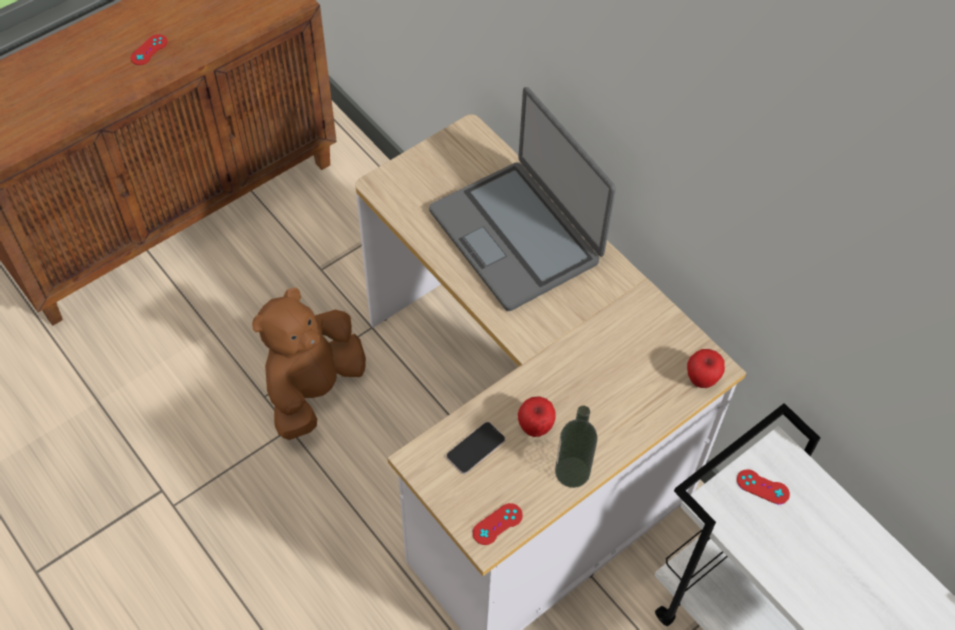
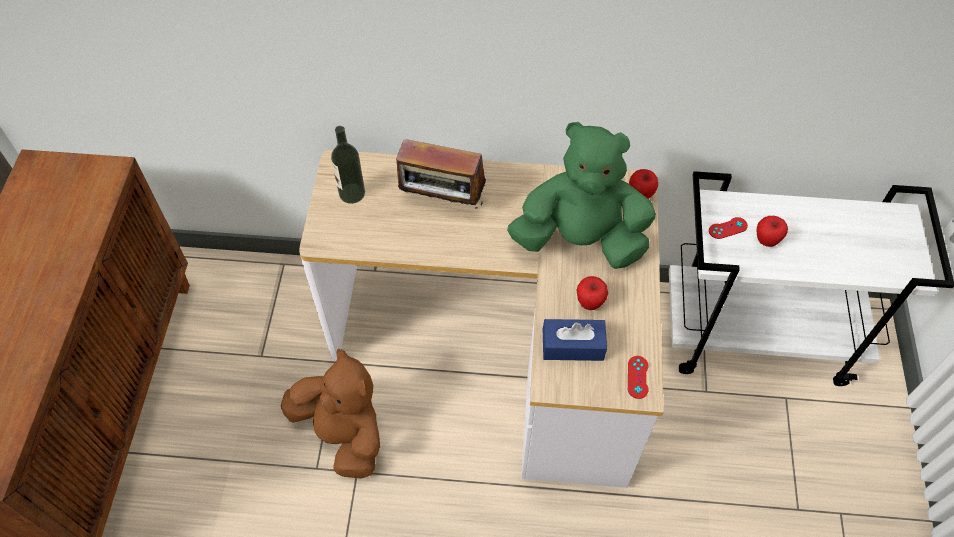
camera: 45 degrees left, 0 degrees up
red game controller [130,34,167,65] -> none
brown plush toy [252,287,366,440] -> brown plush toy turned 150 degrees clockwise [281,348,380,479]
laptop [429,87,616,311] -> radio [396,138,486,209]
phone [446,422,505,474] -> blue tissue box [543,319,607,361]
bottle [555,406,597,488] -> bottle moved to [331,126,365,204]
none -> green plush toy [507,122,656,269]
none -> apple [756,216,788,247]

